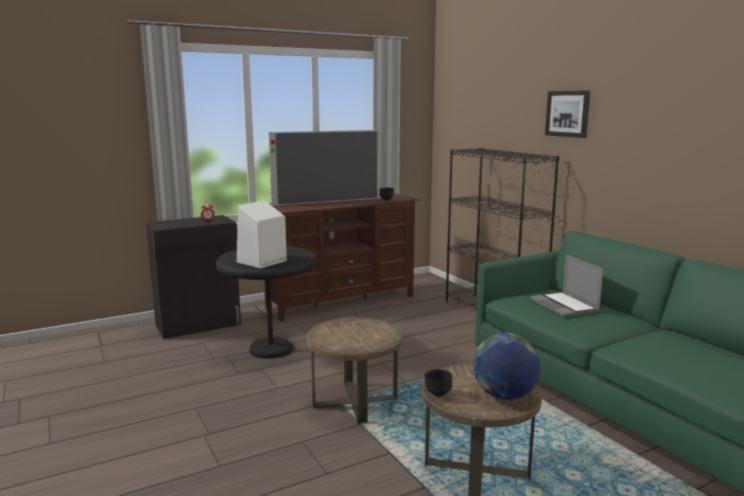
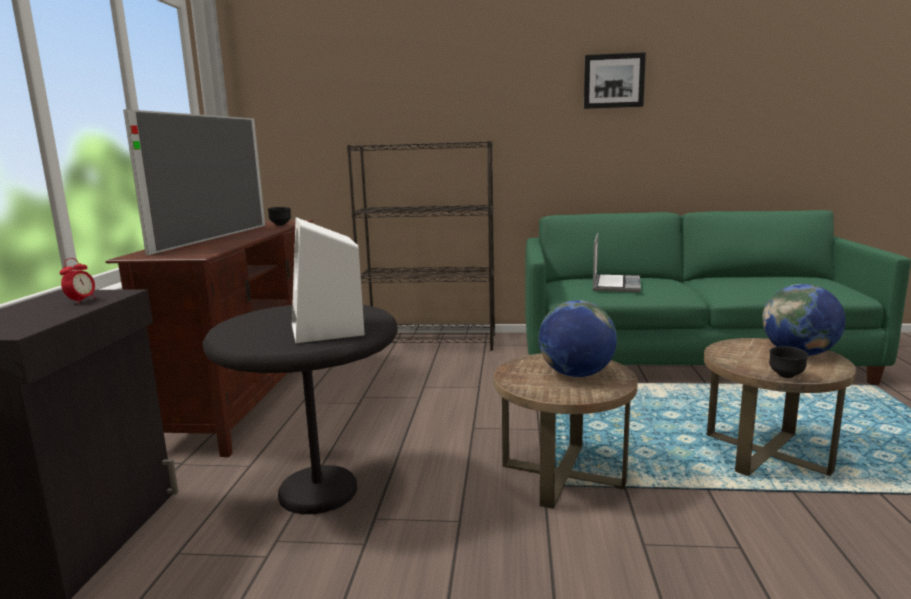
camera: 55 degrees left, 0 degrees up
laptop [530,254,604,317] -> laptop turned 90 degrees counterclockwise [593,233,641,292]
picture [545,90,590,138] -> picture moved to [584,52,646,109]
none -> globe [539,300,617,377]

